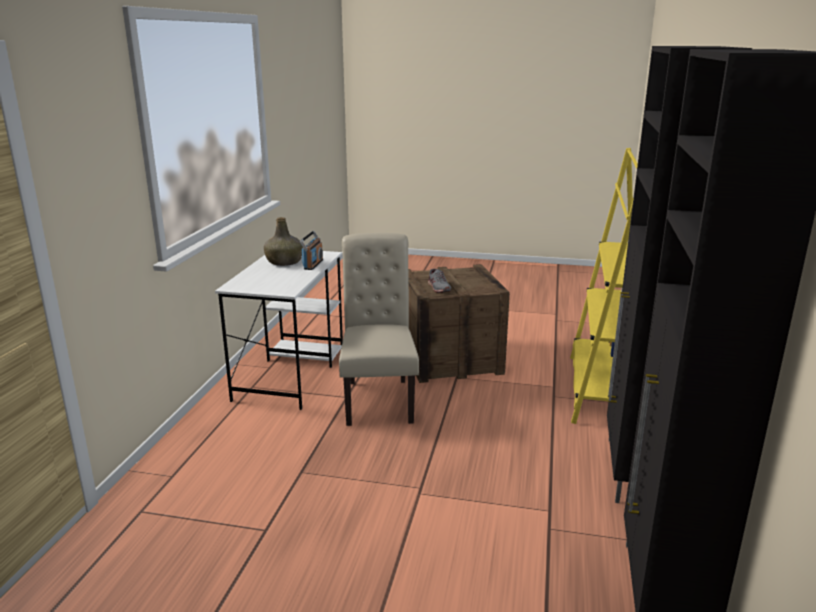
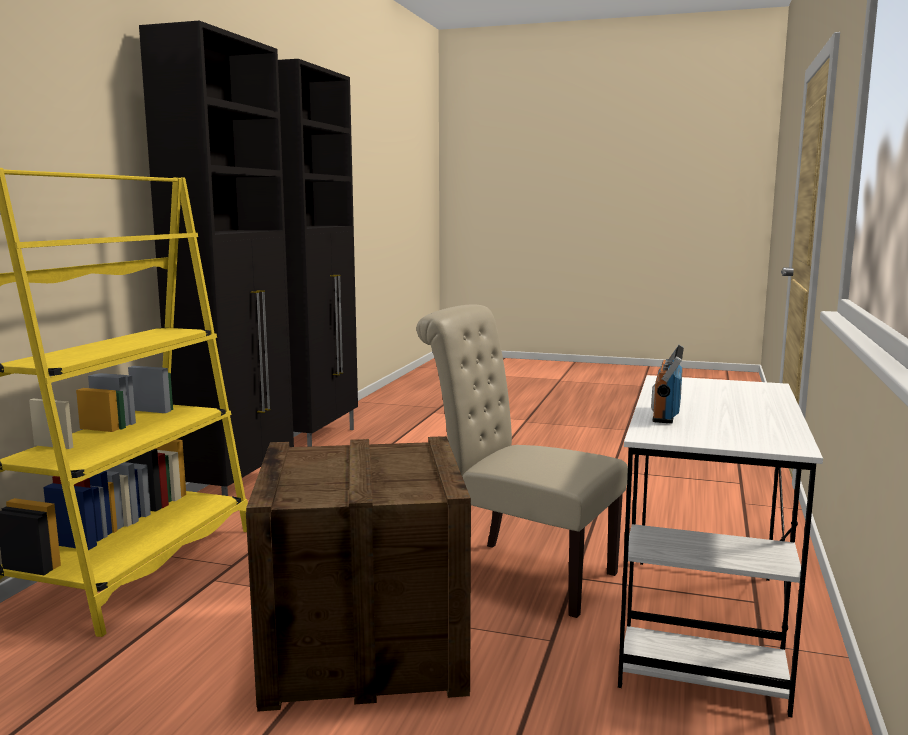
camera: 175 degrees left, 10 degrees down
green bottle [264,217,303,266] -> none
beige chair [339,233,419,426] -> beige chair turned 120 degrees clockwise [416,304,628,618]
grey shoe [428,269,451,293] -> none

